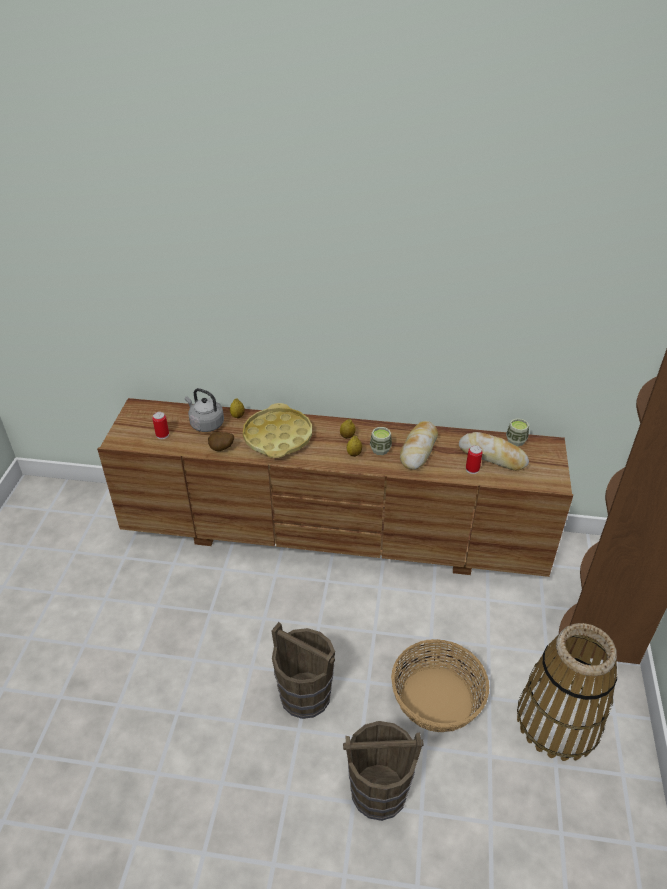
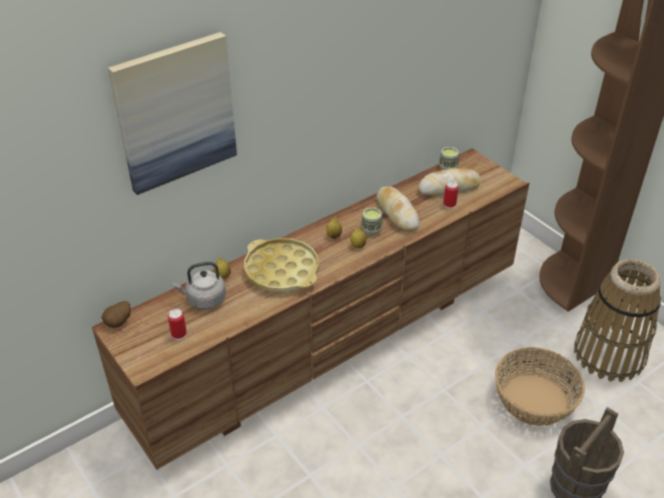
camera: 45 degrees left, 0 degrees up
potato [208,432,234,451] -> potato moved to [101,301,131,328]
brown bucket [272,622,335,719] -> none
none -> picture [108,32,237,195]

